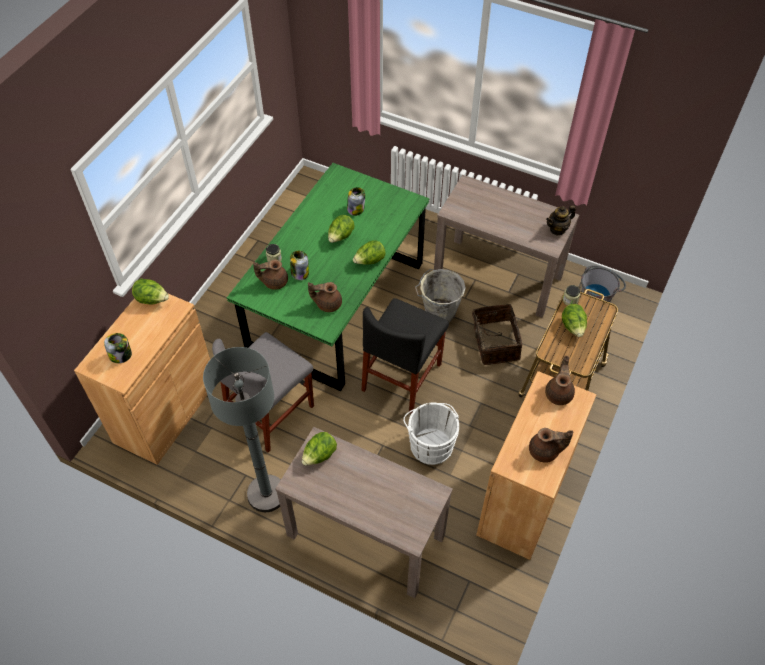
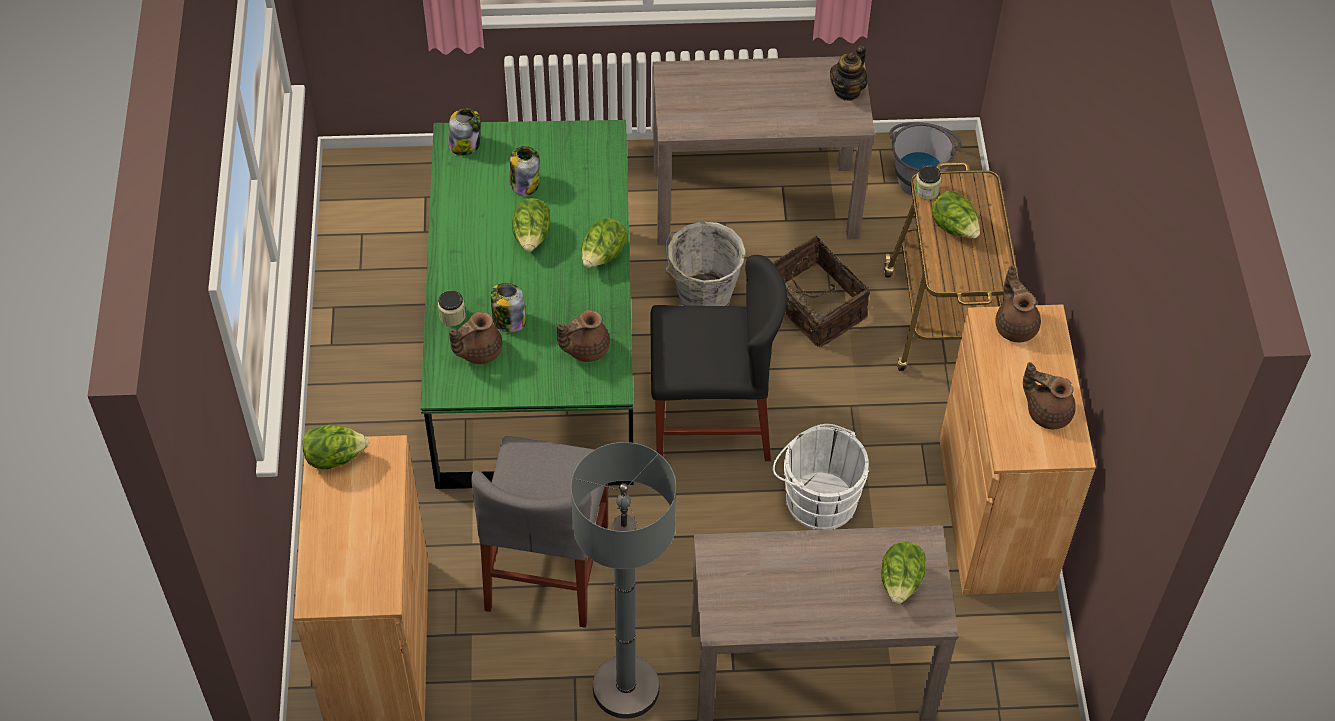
camera: 30 degrees left, 0 degrees up
jar [104,333,132,363] -> jar moved to [448,109,481,155]
lettuce [302,432,337,466] -> lettuce moved to [881,541,926,604]
black chair [361,298,449,414] -> black chair turned 90 degrees counterclockwise [650,255,787,461]
brown teapot [529,428,573,463] -> brown teapot turned 120 degrees counterclockwise [1023,362,1076,429]

